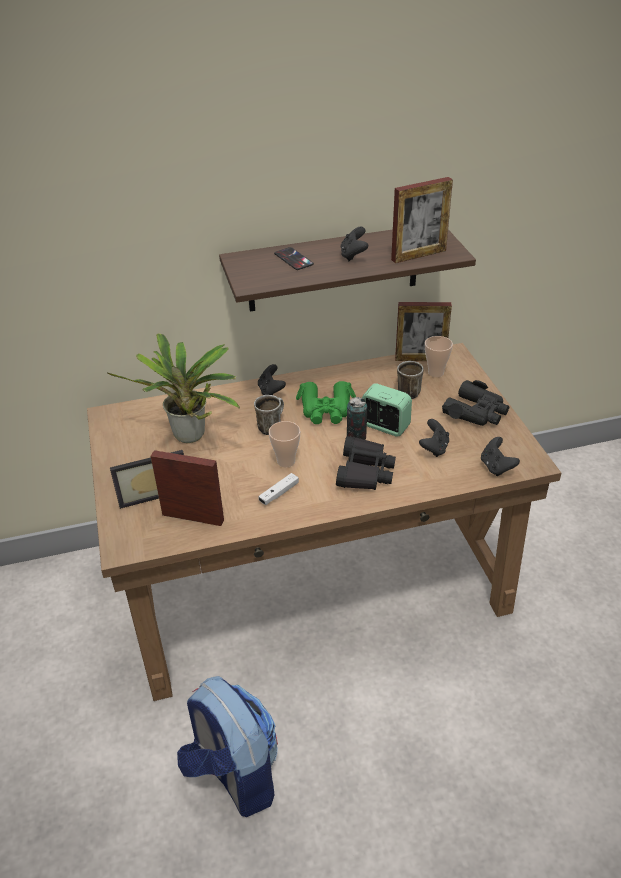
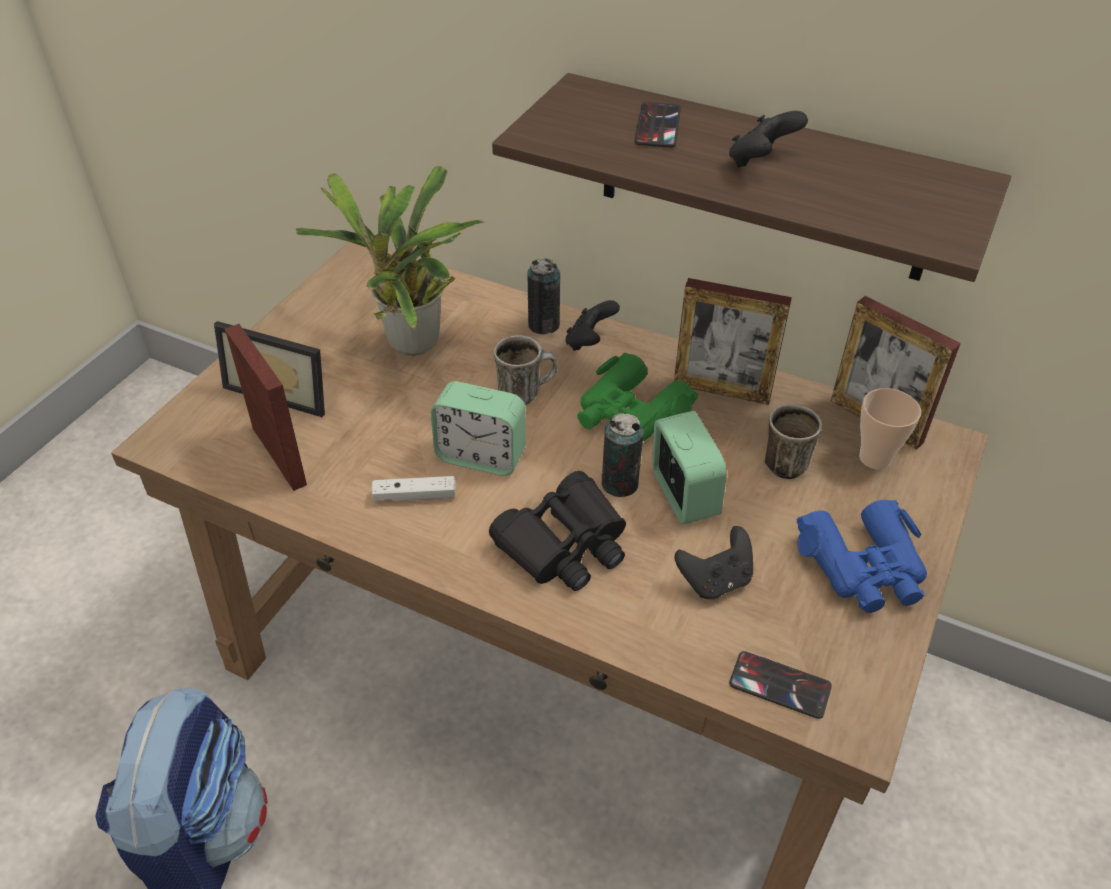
camera: 40 degrees right, 5 degrees up
cup [269,421,300,467] -> alarm clock [431,381,525,476]
picture frame [391,177,453,263] -> picture frame moved to [674,278,792,405]
black binoculars [442,380,510,426] -> blue binoculars [797,500,927,613]
black game controller [481,437,520,476] -> phone [729,651,832,719]
none -> can [527,259,560,335]

